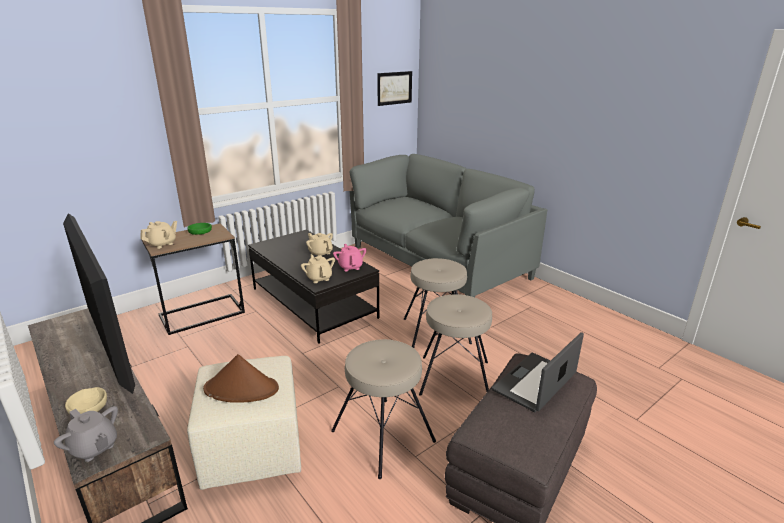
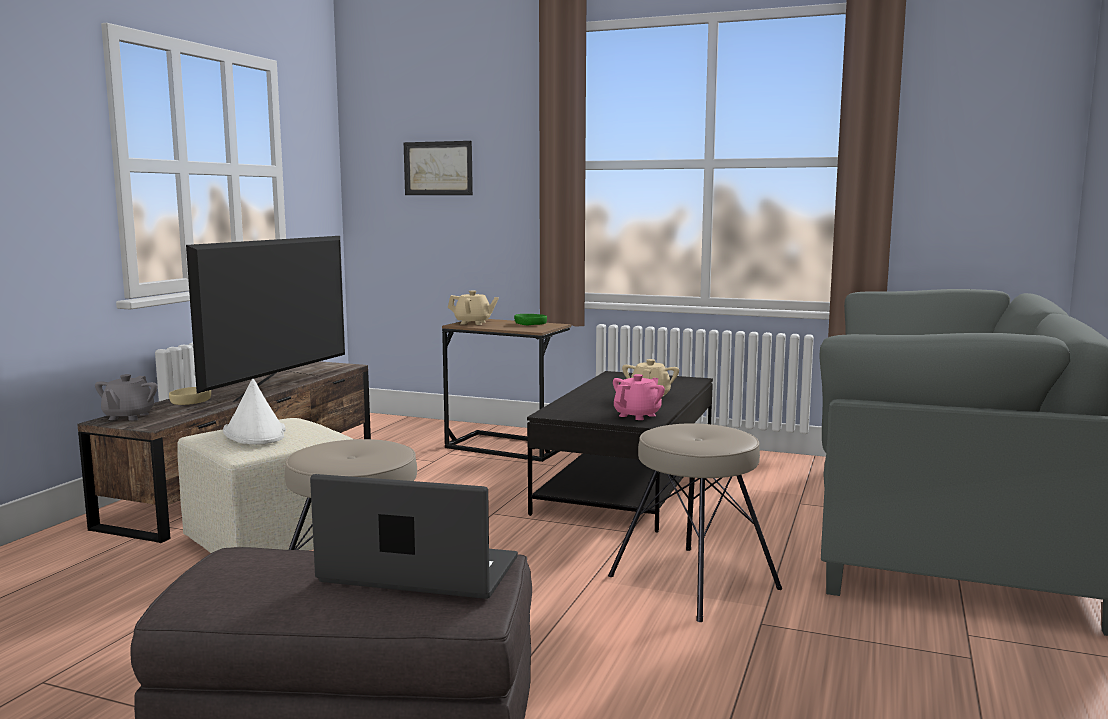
camera: 60 degrees right, 15 degrees down
brown hat [203,354,279,403] -> white hat [223,379,286,445]
beige teapot [301,254,335,283] -> none
picture [377,71,412,106] -> picture moved to [404,141,473,195]
beige stool [419,294,492,396] -> none

